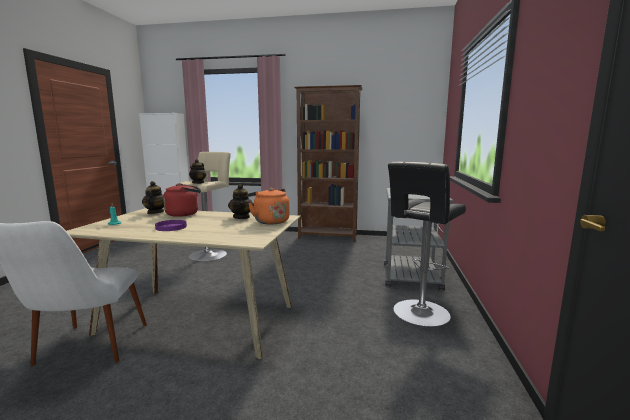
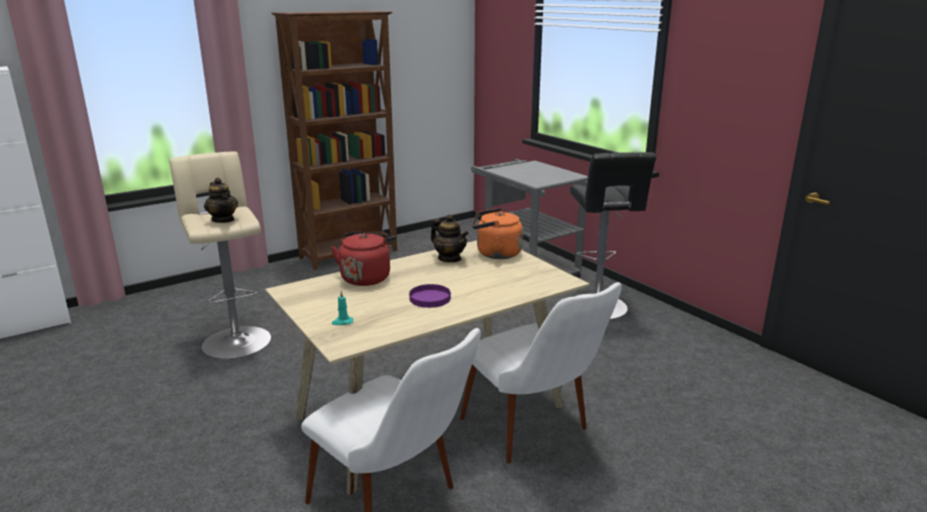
camera: 45 degrees left, 10 degrees up
teapot [142,181,164,214] -> none
none -> white chair [460,282,622,463]

